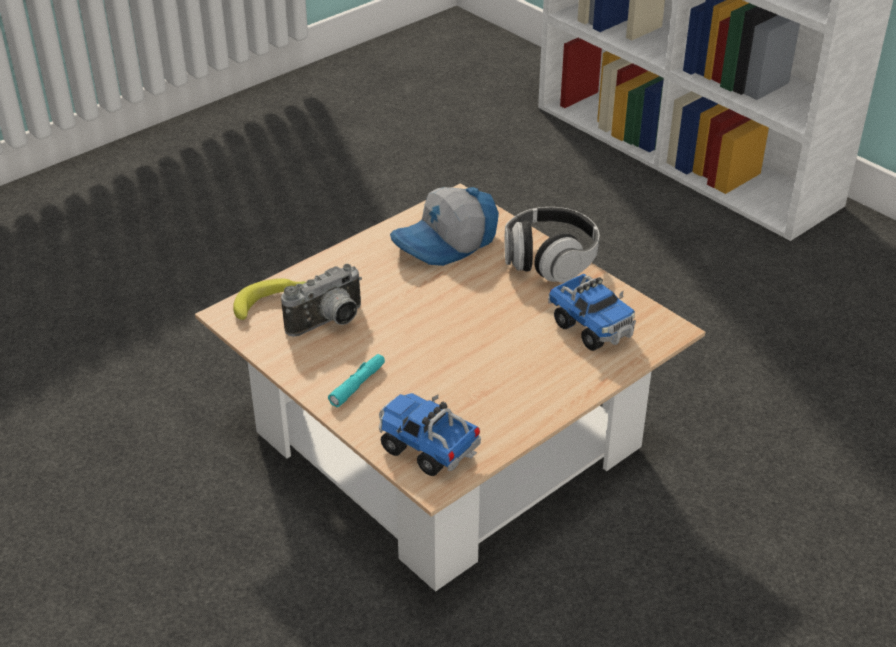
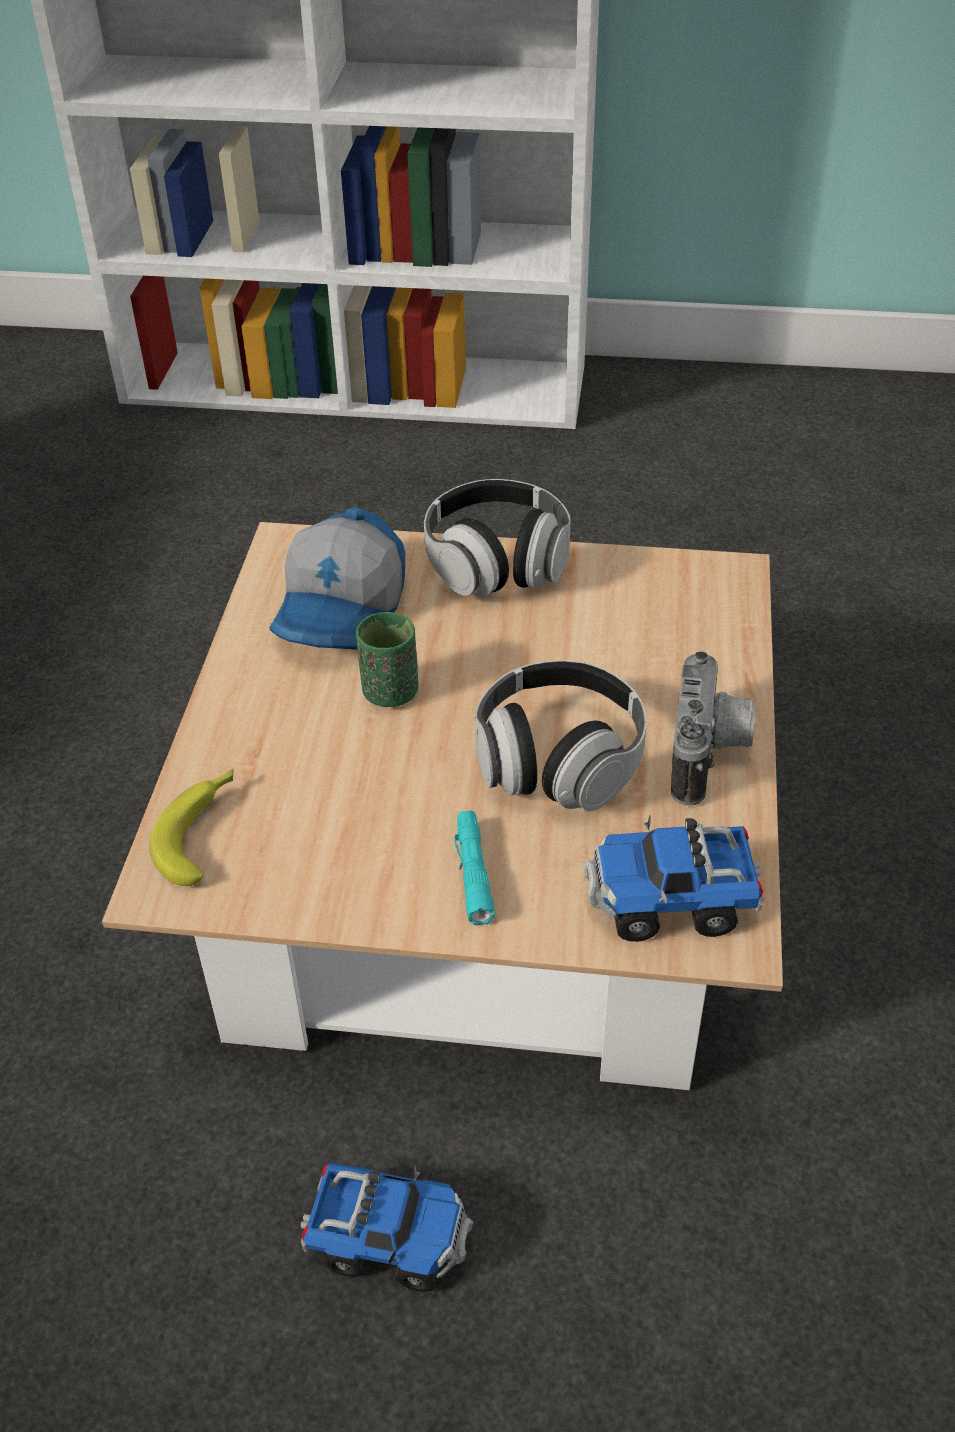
camera: 40 degrees left, 5 degrees up
camera [281,264,362,337] -> camera moved to [671,651,756,806]
toy truck [548,274,636,351] -> toy truck moved to [301,1163,473,1292]
none -> green cup [356,612,419,707]
none -> headphones [475,660,647,811]

